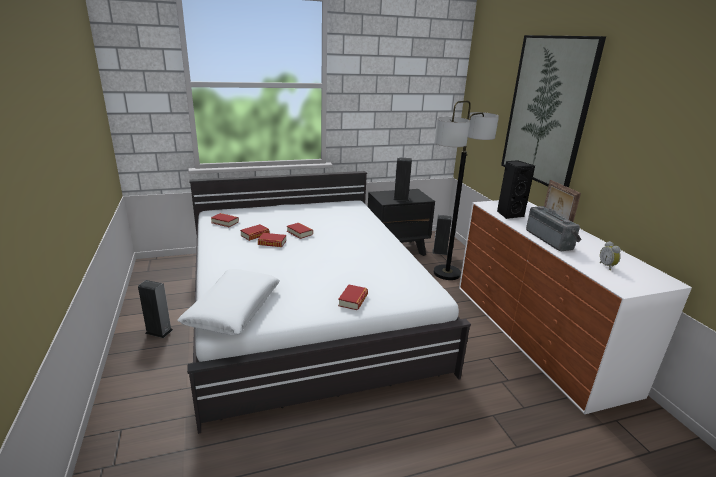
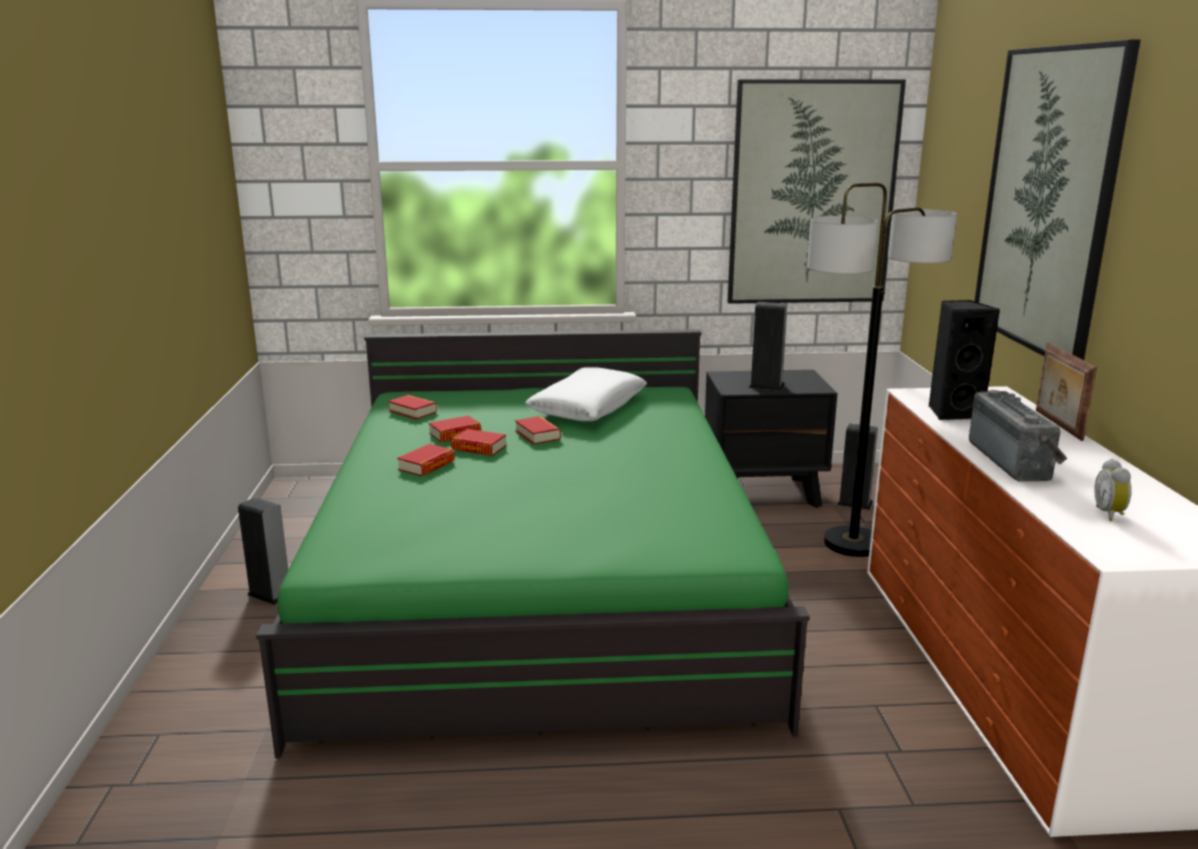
camera: 15 degrees right, 5 degrees down
white pillow [177,269,280,335] -> white pillow moved to [525,367,647,421]
white bed [187,171,471,434] -> green bed [256,329,810,758]
book [338,285,368,310] -> book moved to [397,444,455,476]
none -> picture [727,79,906,304]

